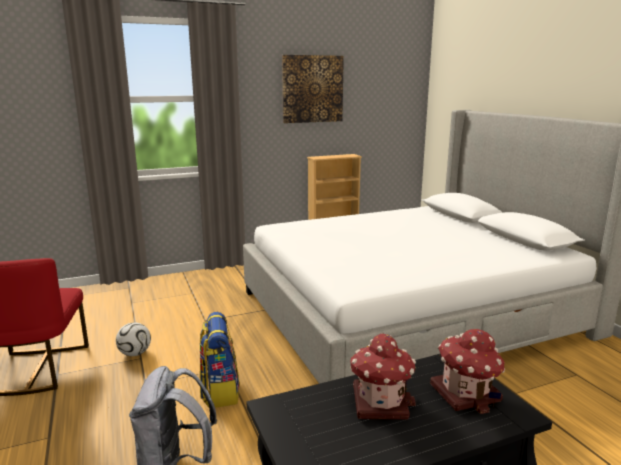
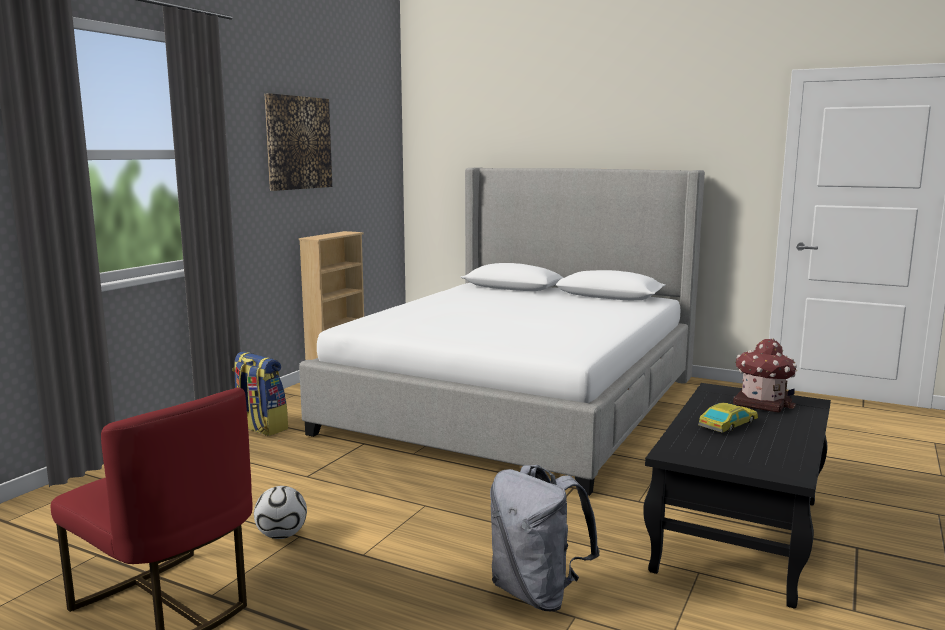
camera: 40 degrees left, 5 degrees down
backpack [200,312,240,408] -> backpack moved to [232,351,288,436]
toy house [350,333,416,419] -> toy car [698,403,758,432]

